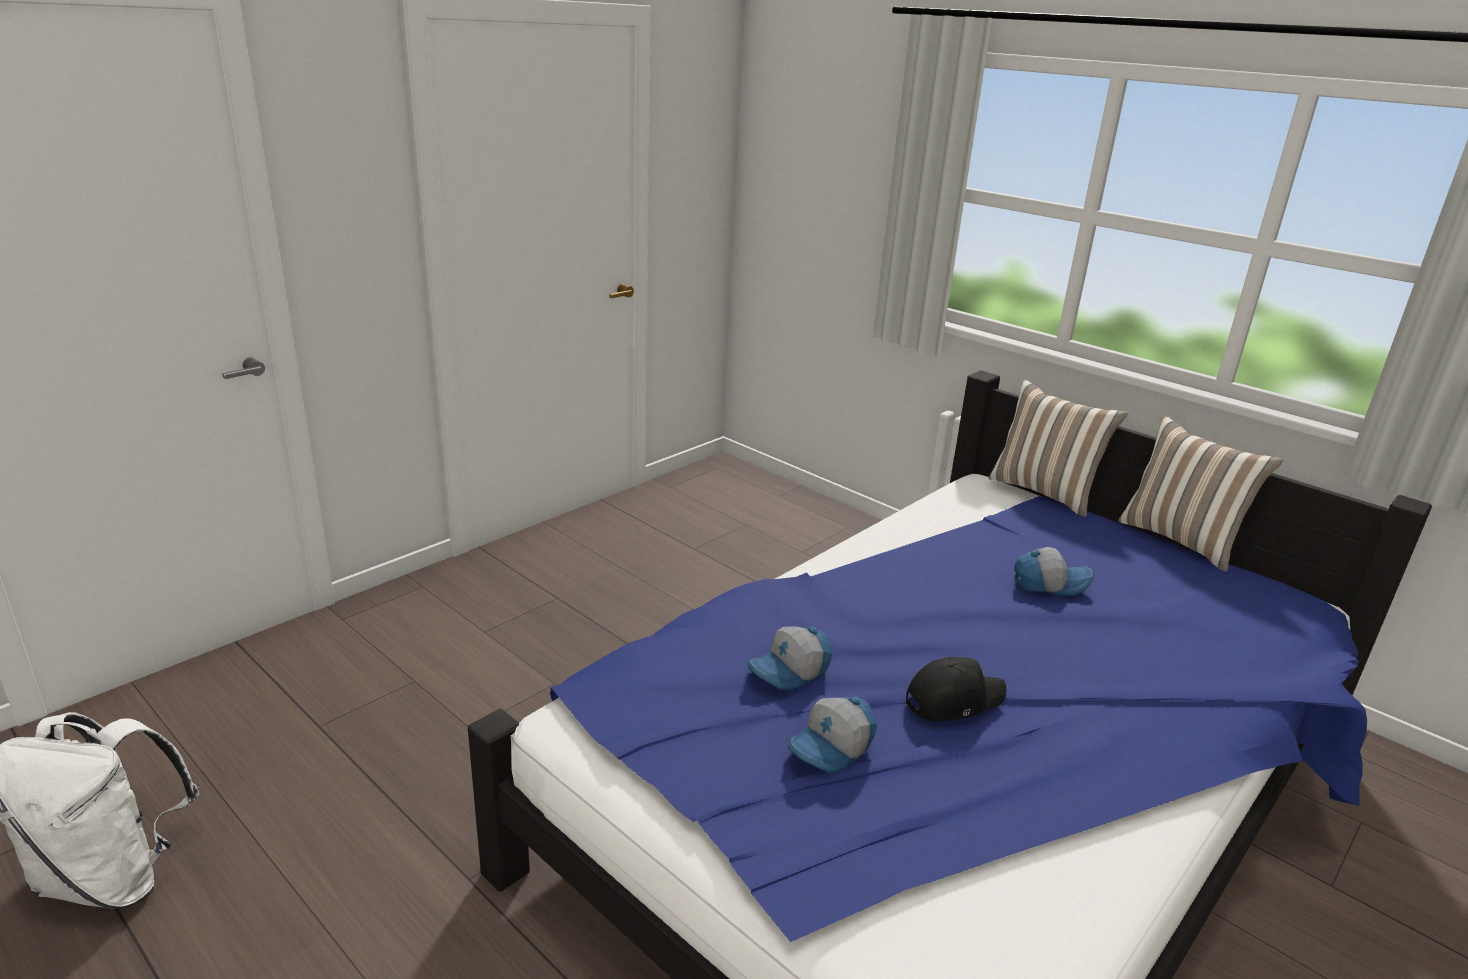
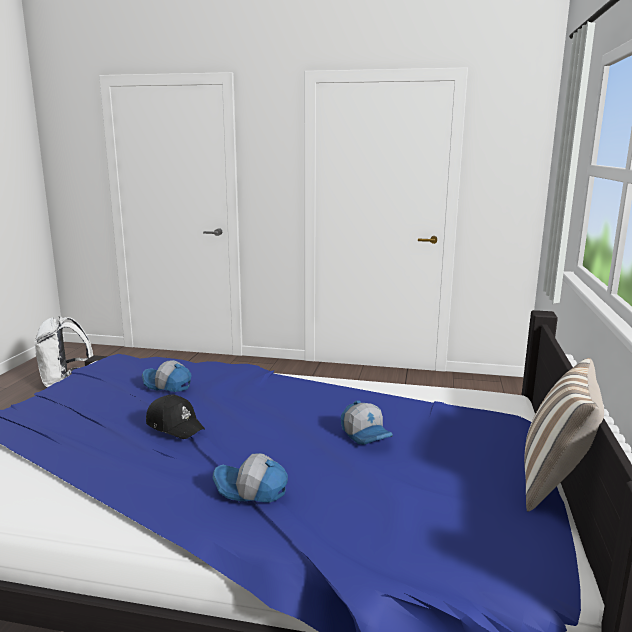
camera: 60 degrees right, 10 degrees down
cap [788,697,877,773] -> cap moved to [213,453,288,503]
pillow [989,379,1128,517] -> none

